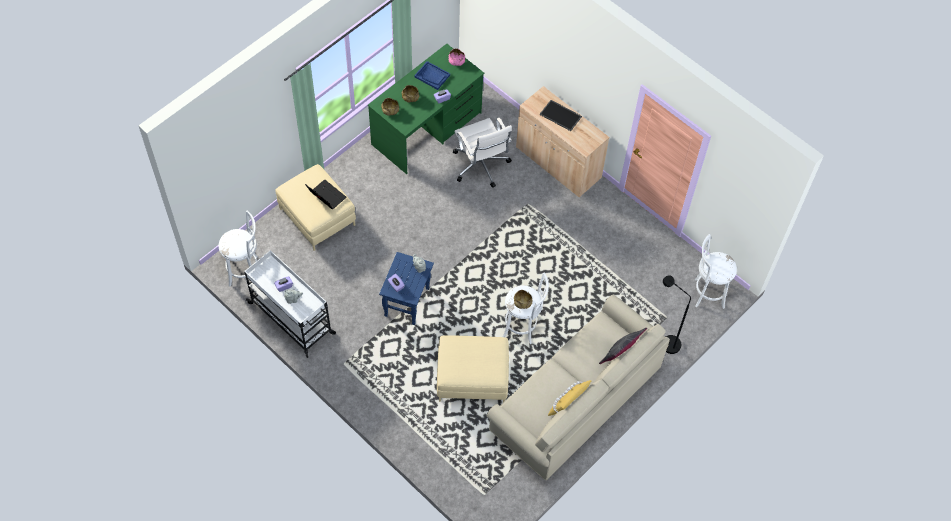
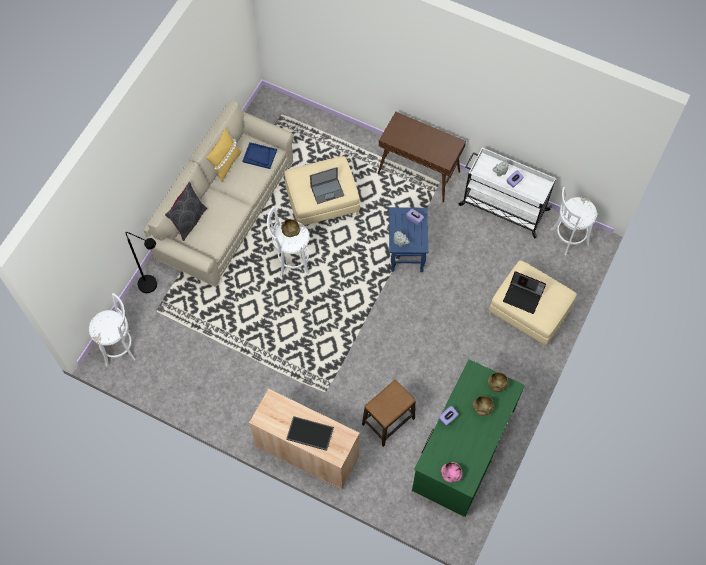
camera: 165 degrees right, 5 degrees up
blue tray [414,61,450,90] -> blue tray moved to [242,142,277,169]
white office chair [453,118,512,188] -> stool [362,380,416,447]
none -> laptop [310,167,345,204]
none -> brown console table [378,112,466,203]

